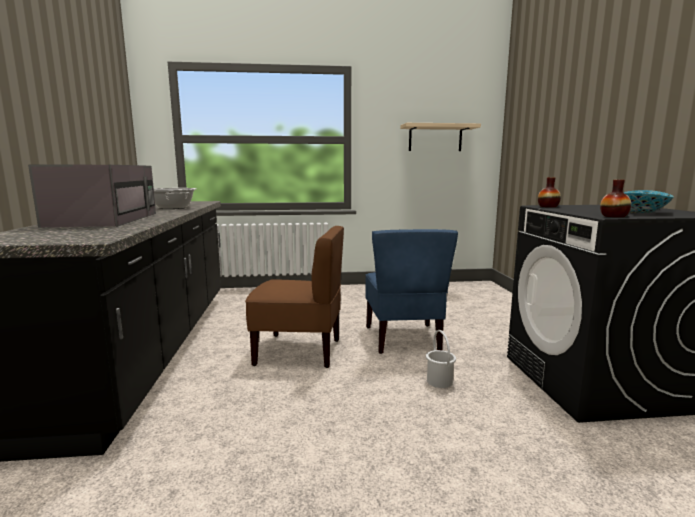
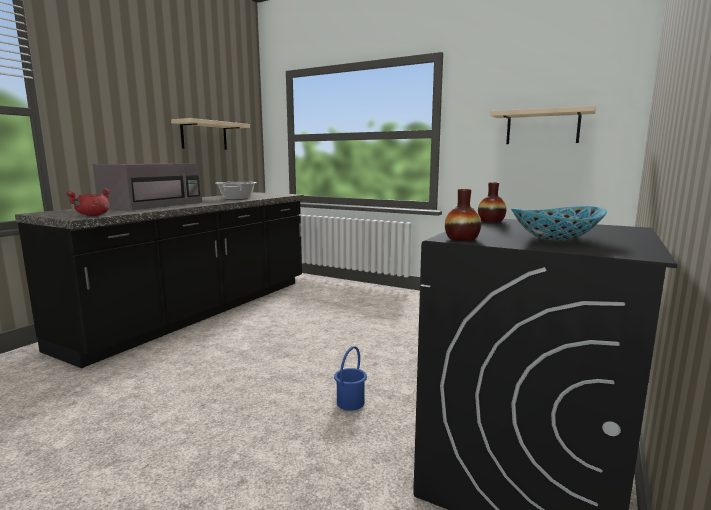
camera: 35 degrees right, 0 degrees up
brown chair [245,226,344,368] -> none
blue chair [365,229,458,354] -> none
white bucket [426,330,456,388] -> blue bucket [334,346,367,411]
none -> red cooking pot [66,189,111,216]
none -> beige shelf [171,118,250,150]

